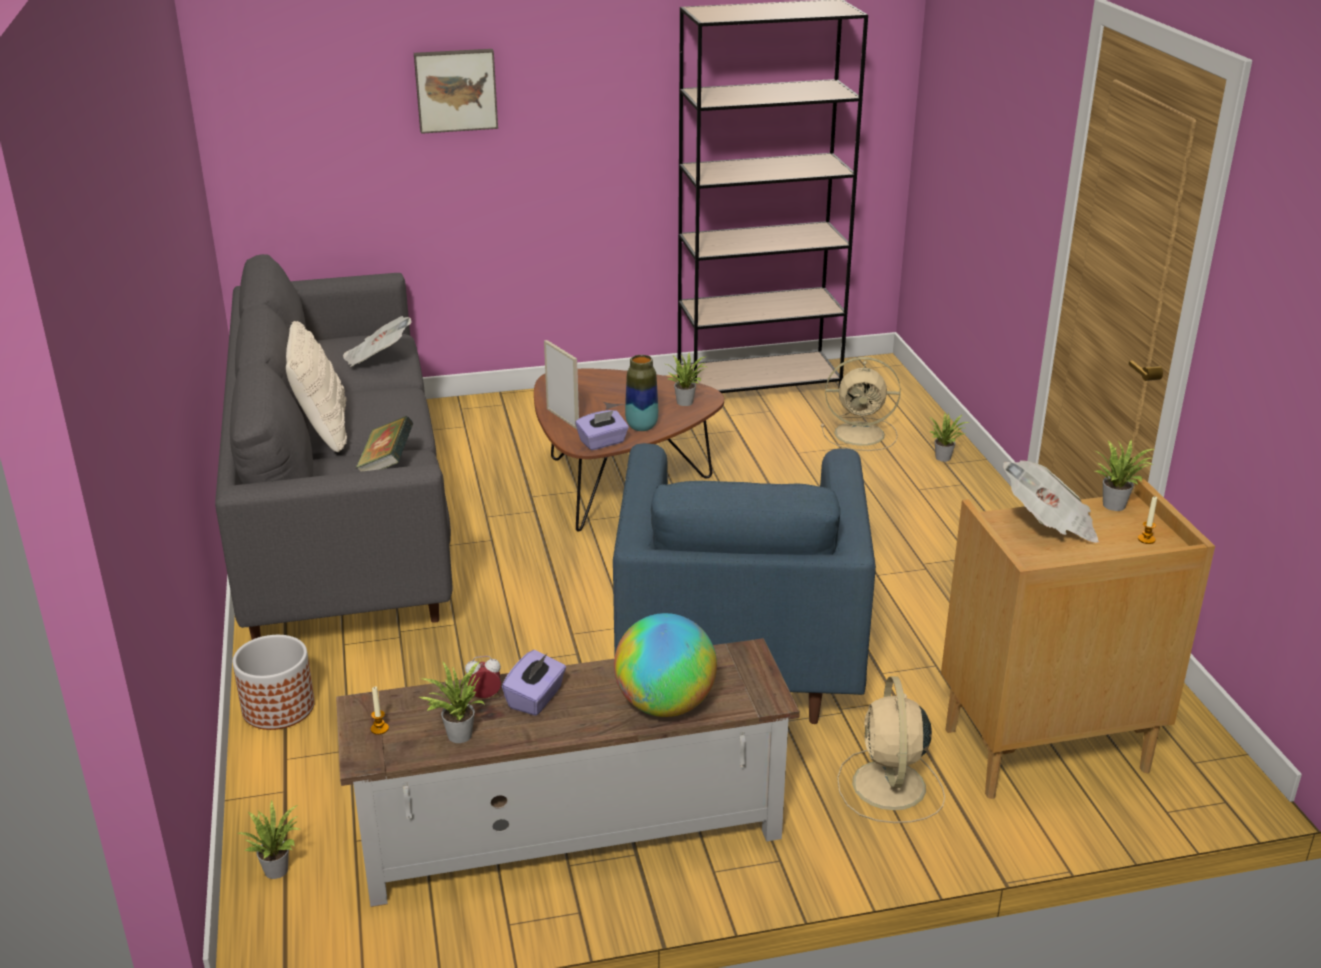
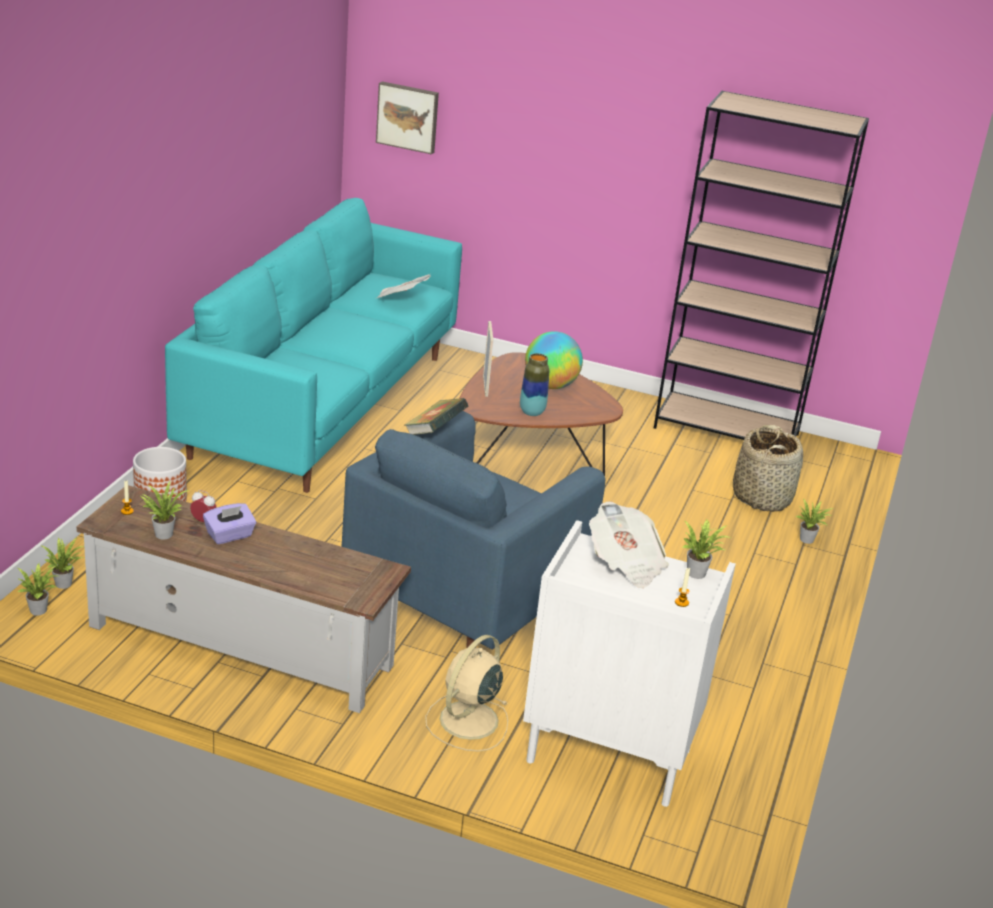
camera: 30 degrees right, 0 degrees up
grey sofa [215,254,452,640] -> turquoise sofa [165,198,462,493]
beige pillow [286,321,347,452] -> none
book [356,416,414,472] -> book moved to [404,398,469,435]
picture [414,49,498,134] -> picture moved to [376,81,439,155]
purple tissue box [575,410,629,450] -> none
globe [614,613,717,717] -> globe moved to [525,331,583,389]
potted plant [666,353,706,406] -> potted plant moved to [18,563,57,615]
beige fan [821,357,901,451] -> basket [733,425,803,512]
brown cabinet [941,478,1215,799] -> white cabinet [523,520,736,807]

